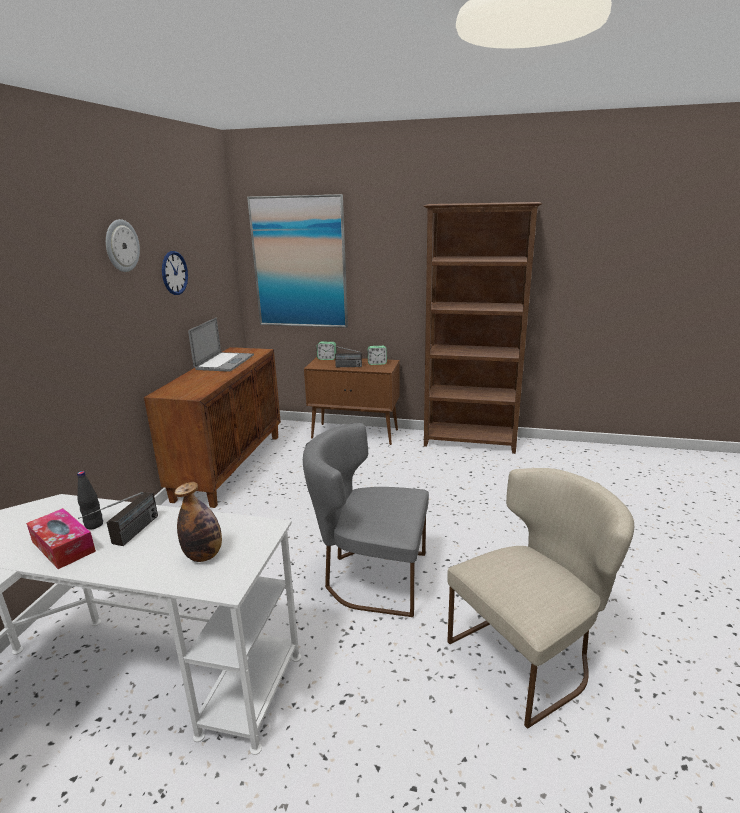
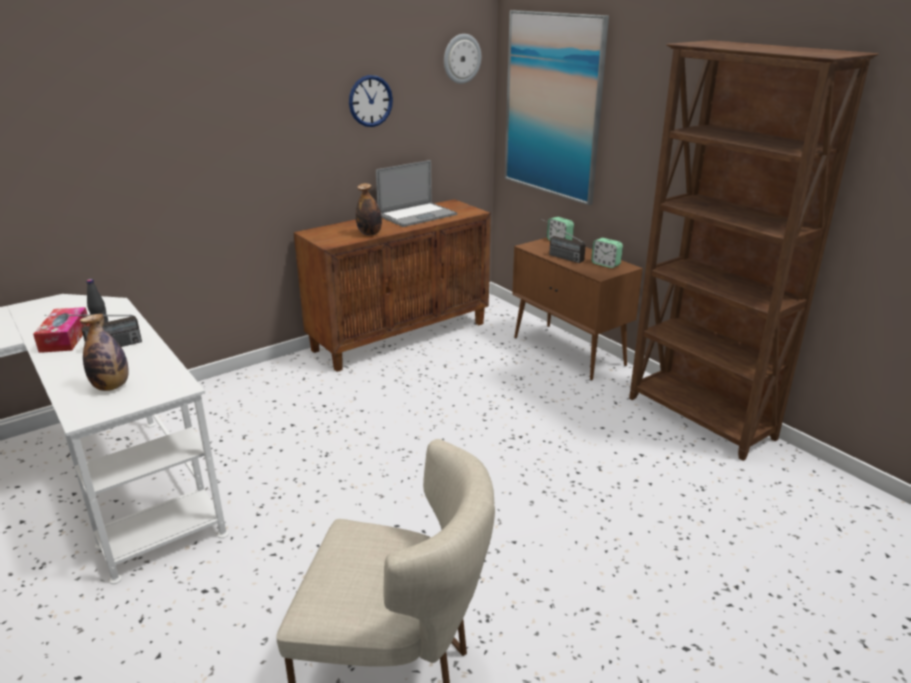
camera: 40 degrees right, 5 degrees up
wall clock [106,219,140,272] -> wall clock moved to [444,34,481,84]
grey chair [303,423,429,617] -> none
none -> bottle [356,183,382,235]

